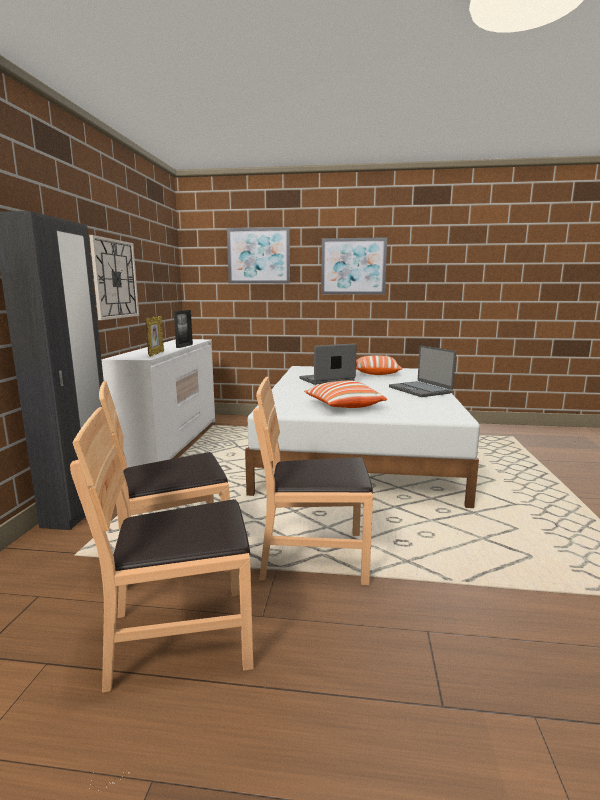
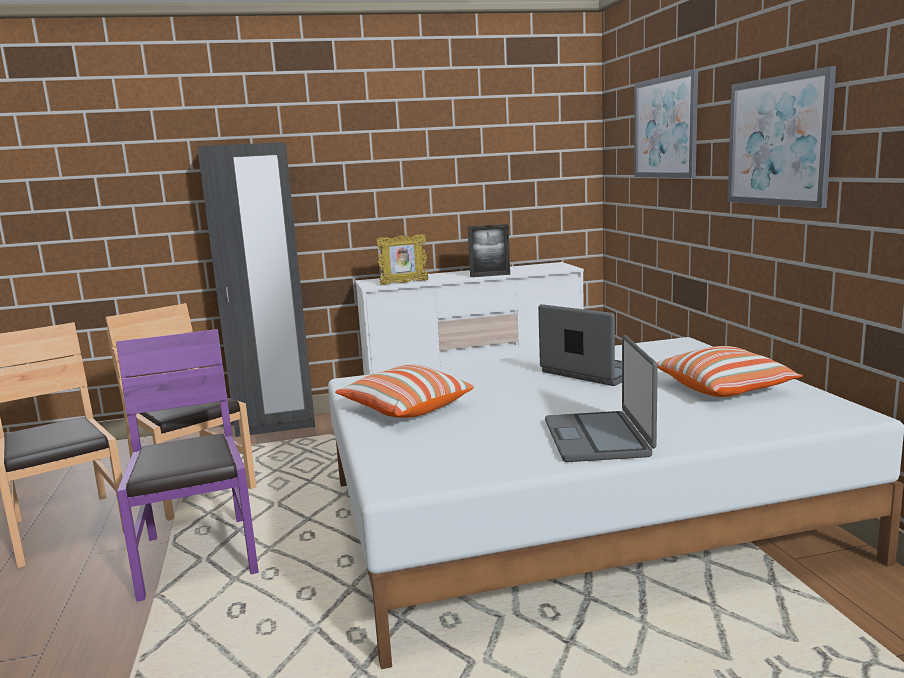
camera: 70 degrees right, 0 degrees up
wall clock [89,235,139,320] -> none
brown chair [253,376,373,585] -> purple chair [116,329,259,602]
laptop [389,345,456,397] -> laptop turned 45 degrees counterclockwise [545,335,658,462]

